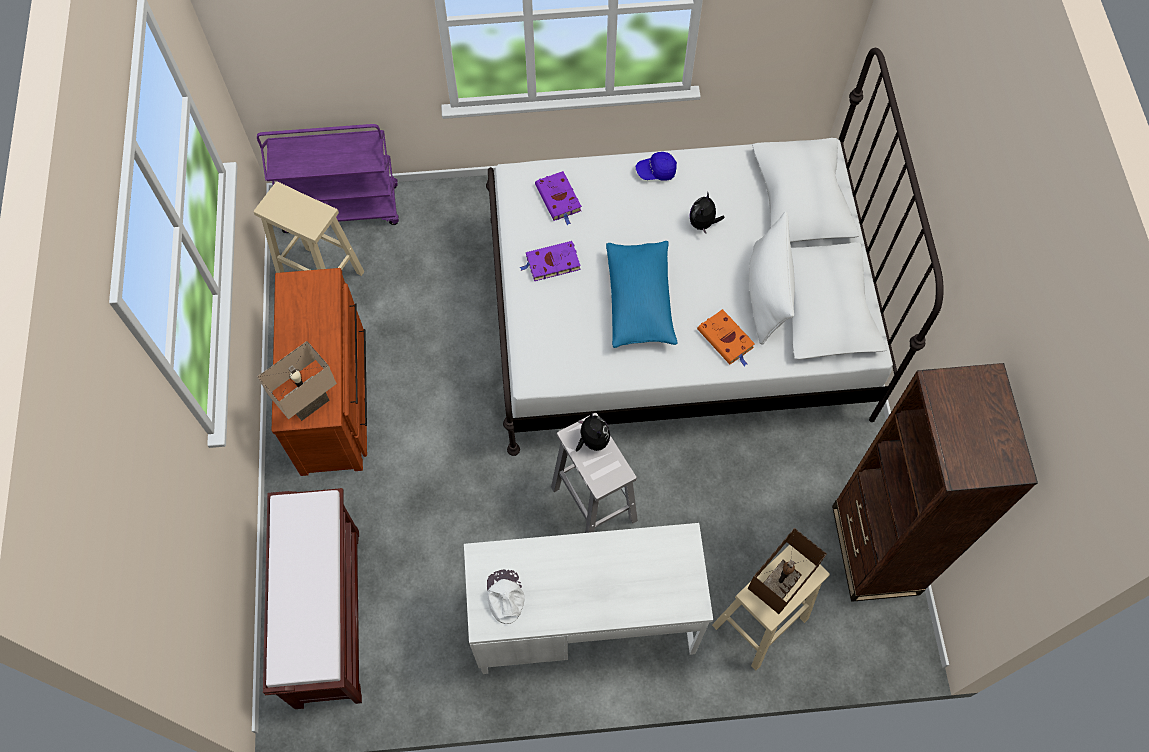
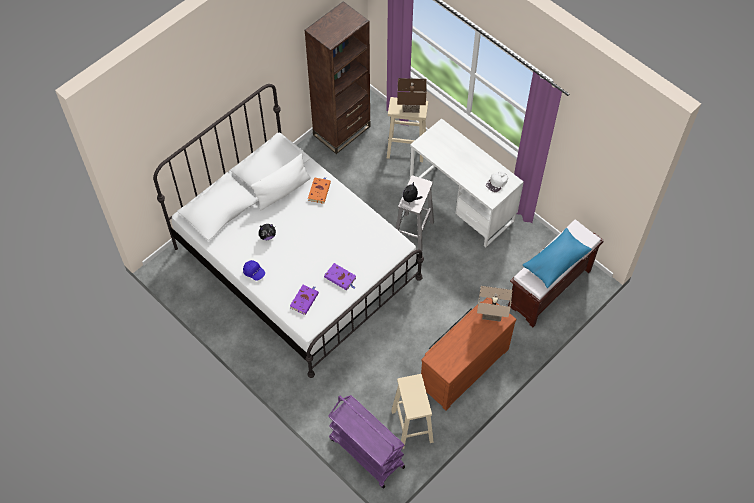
camera: 130 degrees left, 5 degrees down
blue pillow [606,241,678,348] -> blue pillow moved to [523,228,592,288]

